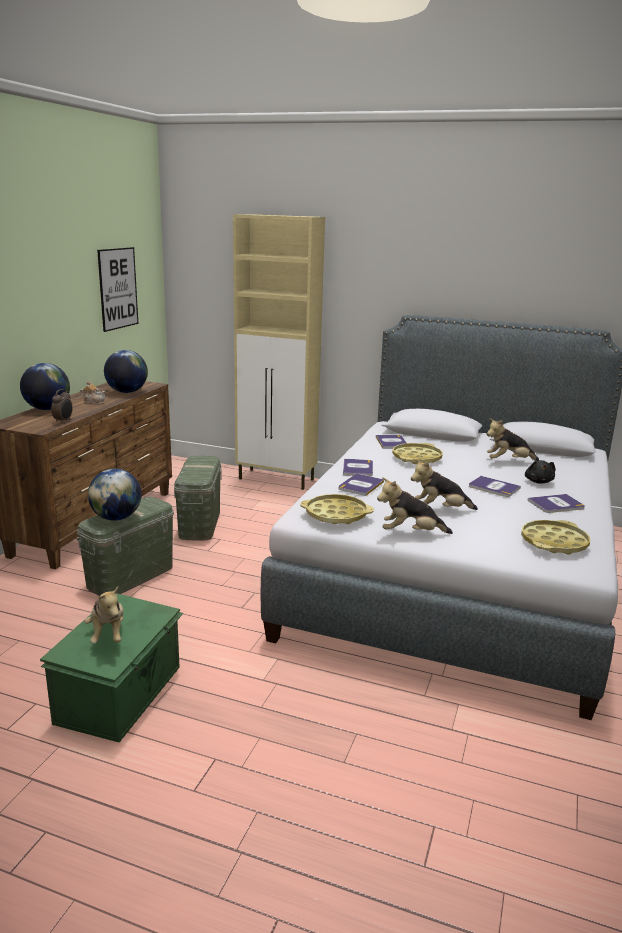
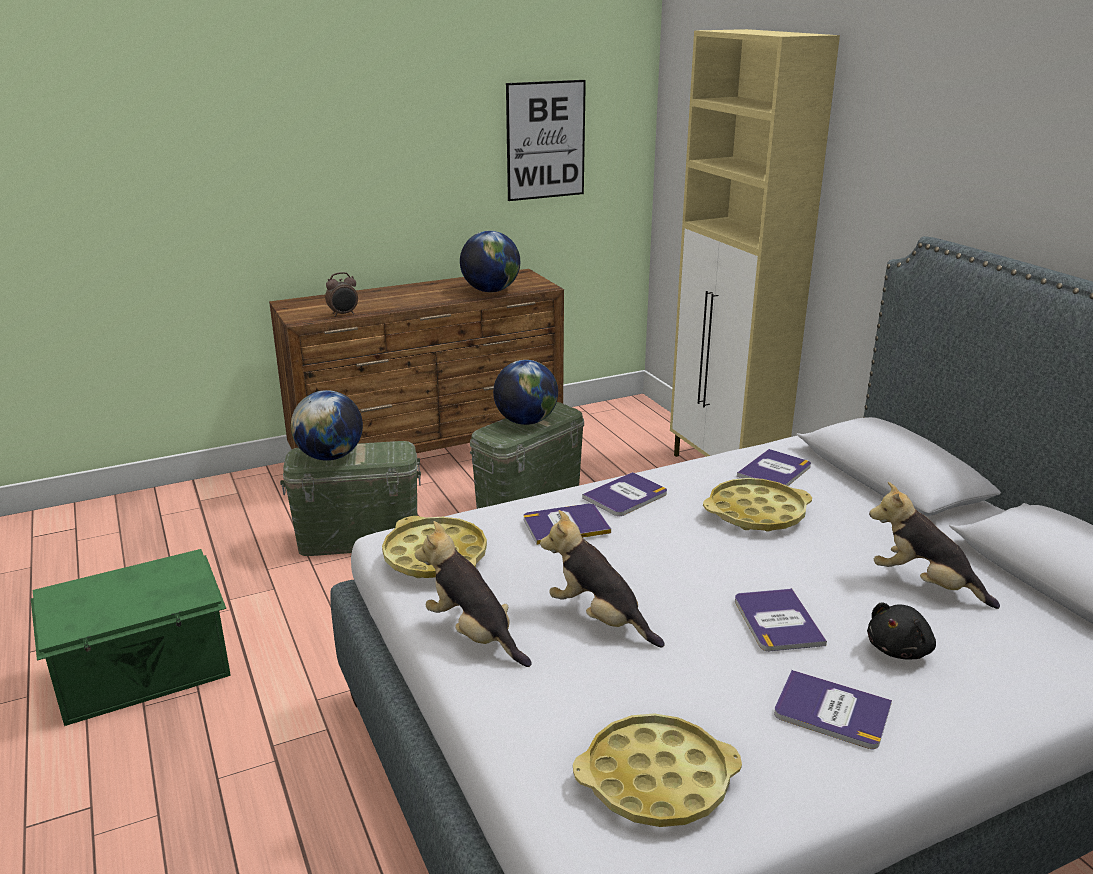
camera: 45 degrees right, 5 degrees up
globe [20,363,70,410] -> globe moved to [493,360,558,425]
teapot [80,381,106,405] -> none
plush toy [84,586,124,644] -> none

